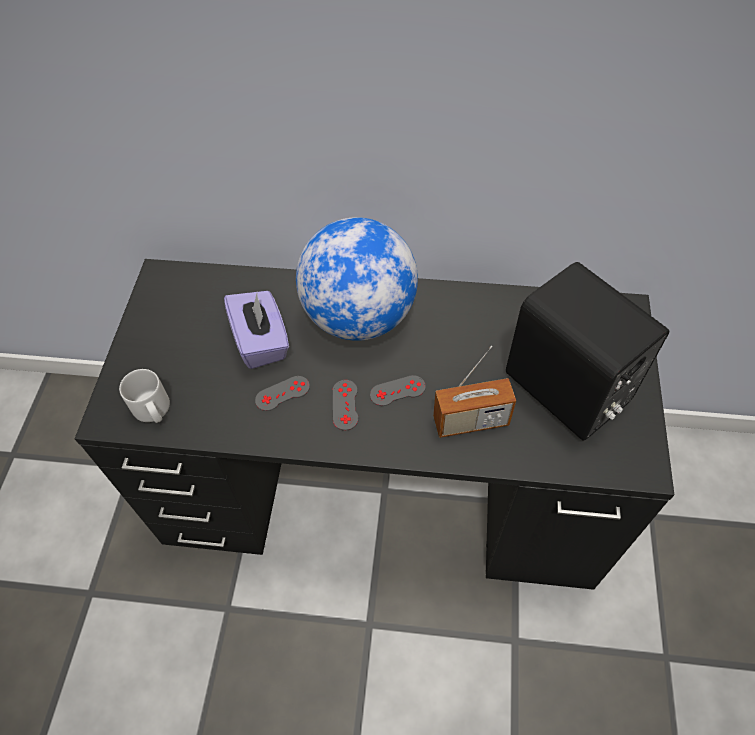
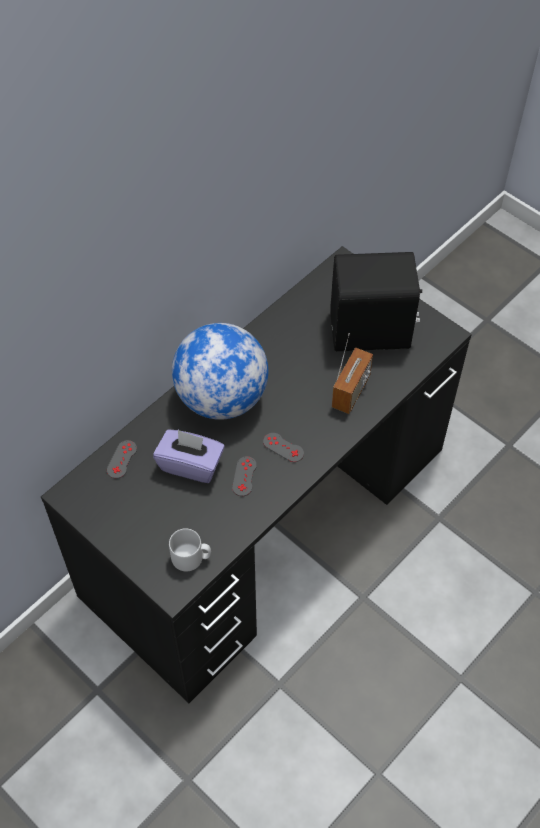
camera: 55 degrees left, 0 degrees up
grey game controller [370,375,426,406] -> grey game controller moved to [107,440,137,479]

